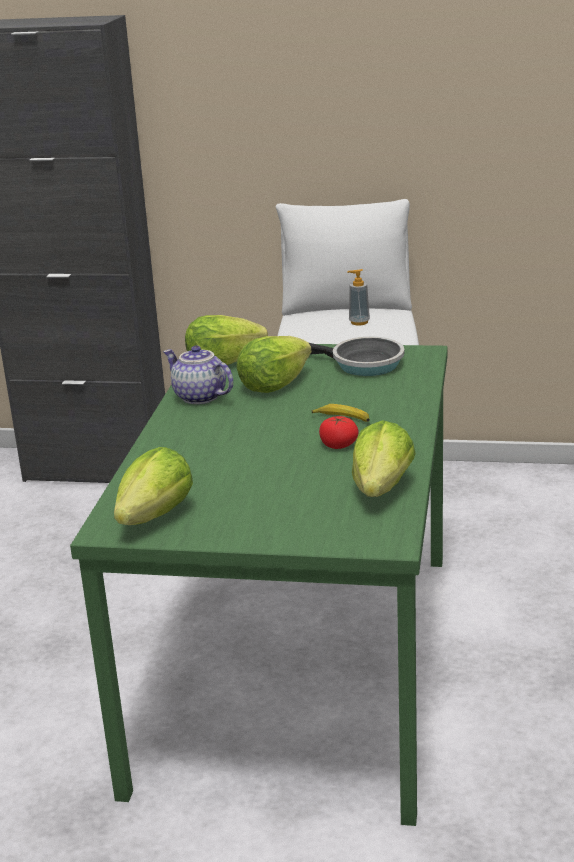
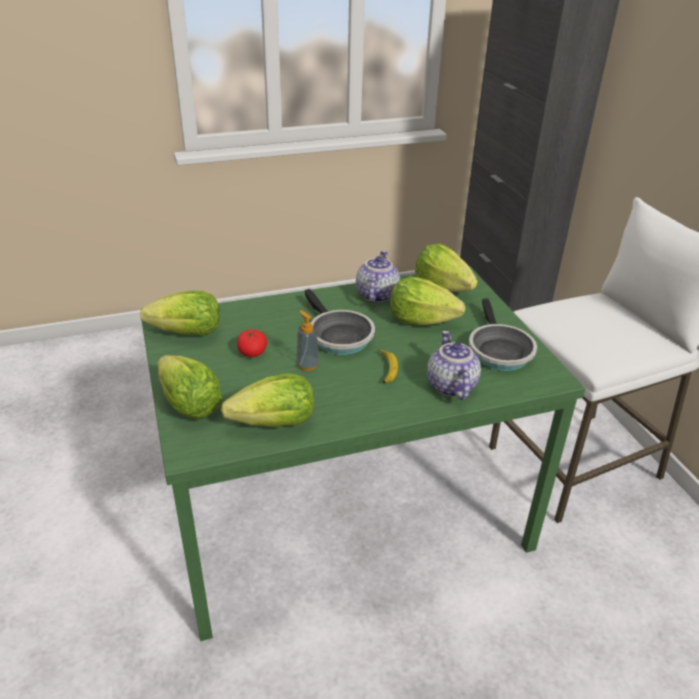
camera: 60 degrees right, 10 degrees up
tomato [319,416,358,449] -> tomato moved to [237,329,267,357]
soap dispenser [347,269,370,326] -> soap dispenser moved to [296,310,319,371]
none -> lettuce [158,355,223,419]
none -> frying pan [304,289,375,355]
none -> teapot [427,331,481,400]

